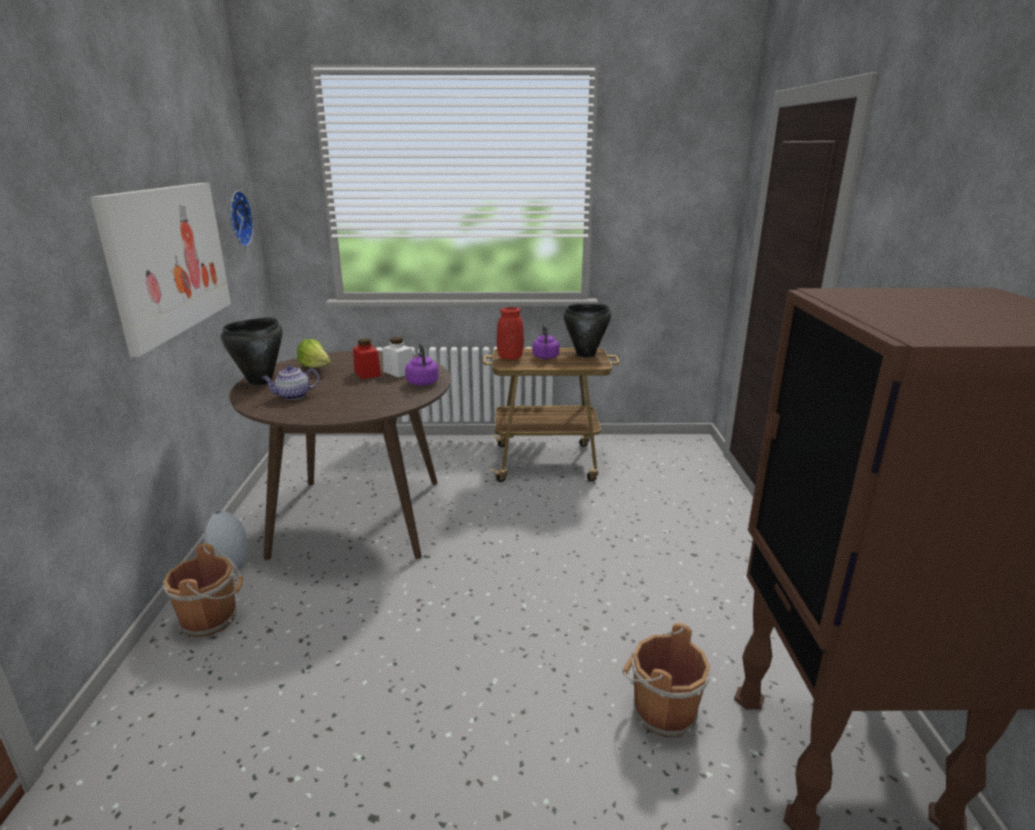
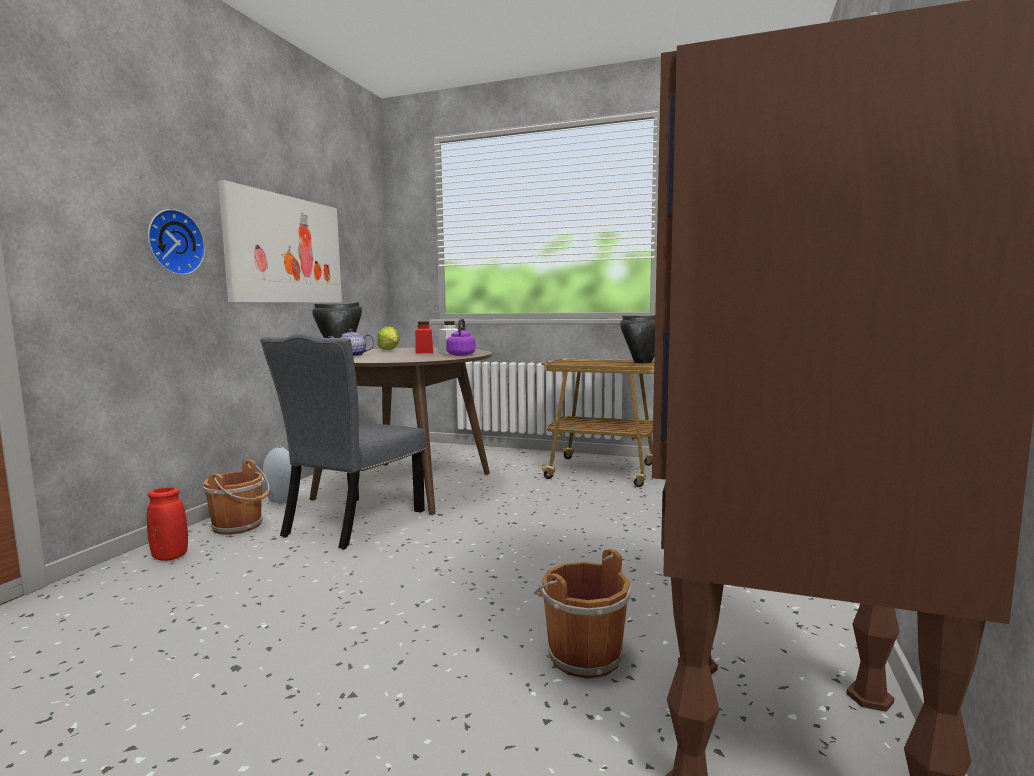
camera: 20 degrees right, 15 degrees down
wall clock [230,190,254,246] -> wall clock moved to [148,209,205,275]
red vase [497,307,524,360] -> red vase moved to [147,487,188,561]
purple kettle [533,324,559,359] -> none
none -> grey chair [260,333,427,550]

